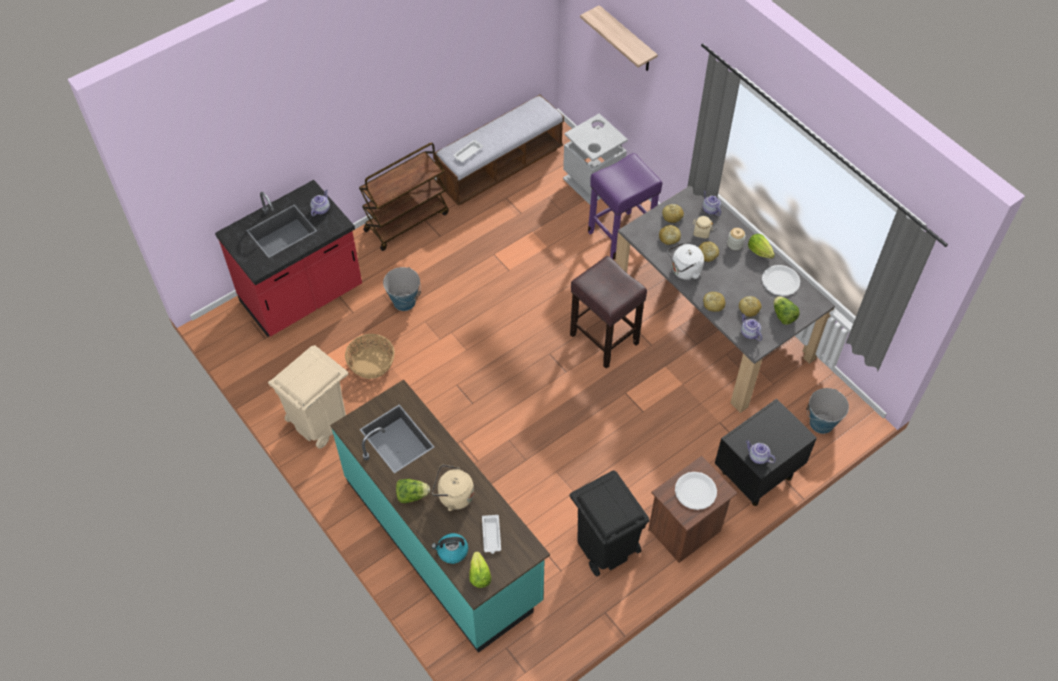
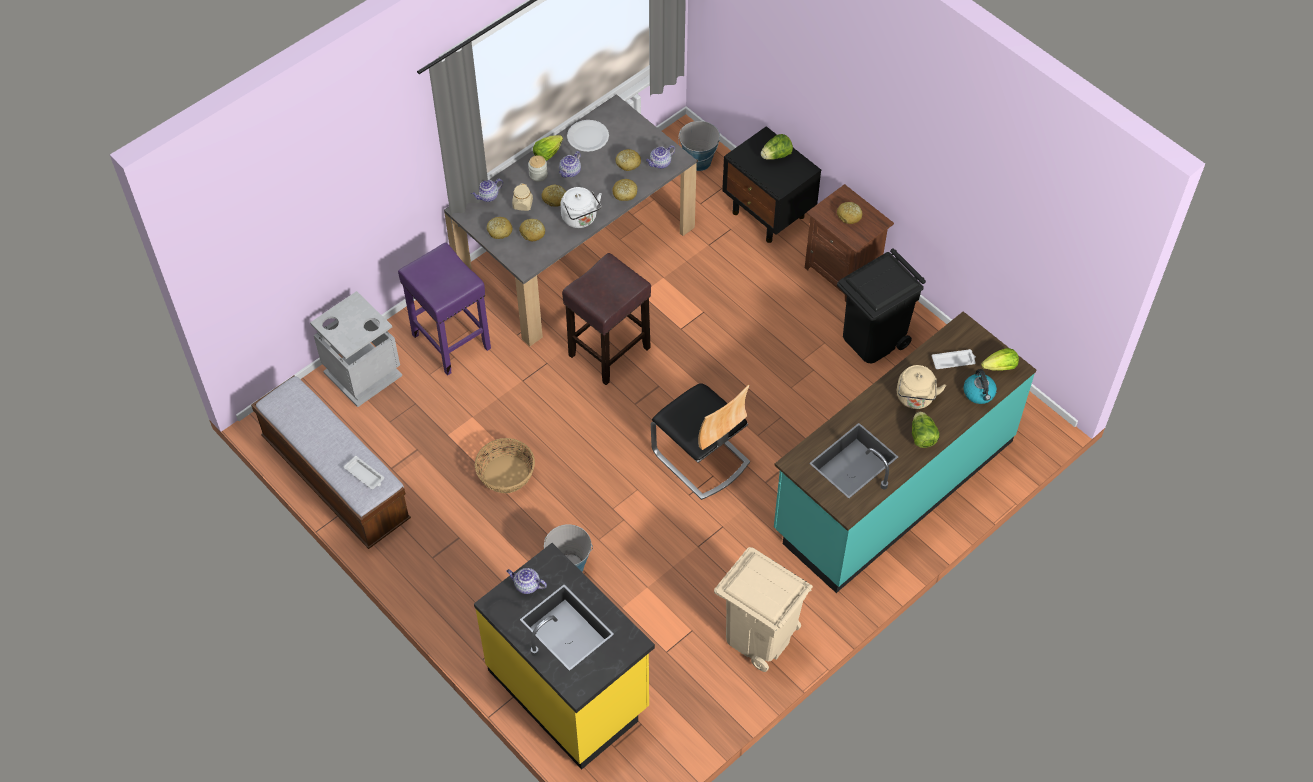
camera: 95 degrees left, 0 degrees up
red counter [215,180,362,337] -> yellow counter [474,543,655,770]
basket [345,334,395,379] -> basket moved to [475,438,535,493]
brown cart [359,142,449,251] -> none
shelf [580,5,658,71] -> none
white plate [675,472,717,510] -> bread [837,202,862,224]
teapot [746,440,776,464] -> teapot moved to [559,151,581,178]
lettuce [773,296,800,325] -> lettuce moved to [761,134,793,160]
none -> chair [651,383,750,500]

